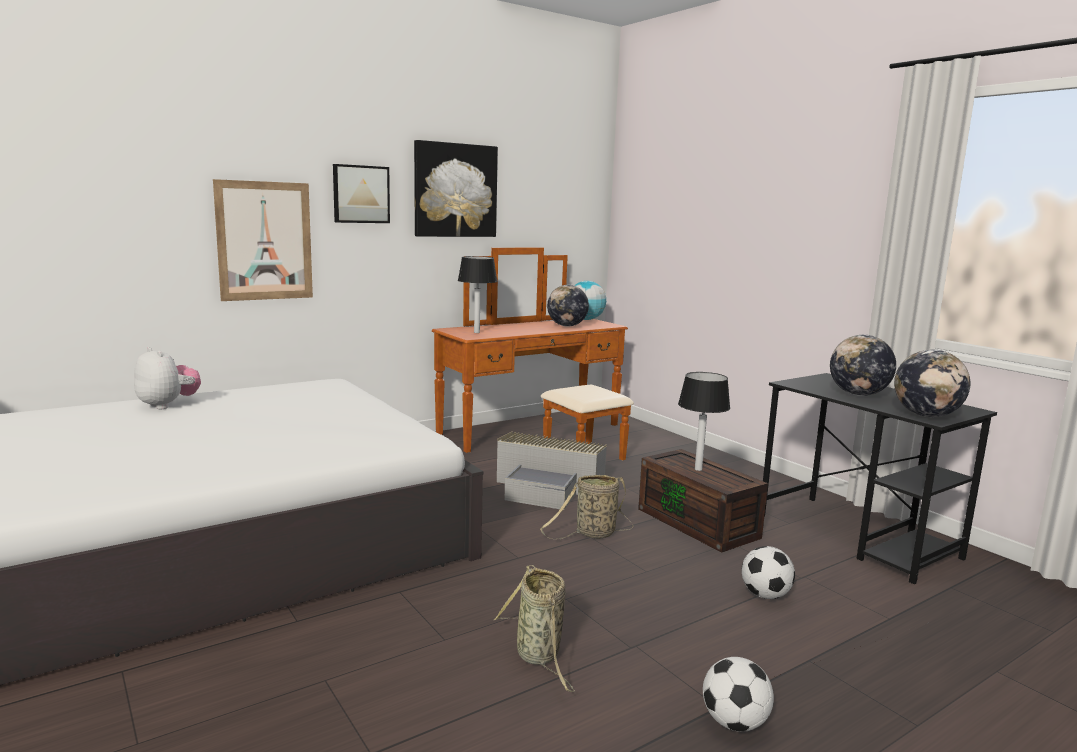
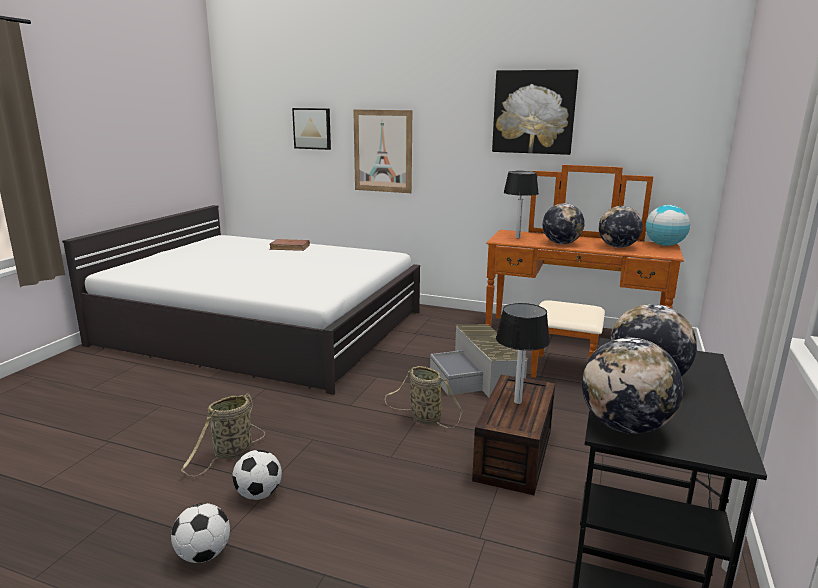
camera: 55 degrees right, 5 degrees up
plush toy [134,347,201,409] -> brown book [269,239,310,251]
picture [333,164,390,223] -> picture moved to [292,108,331,150]
football [741,546,795,599] -> football moved to [232,450,282,500]
none -> globe [543,203,585,244]

